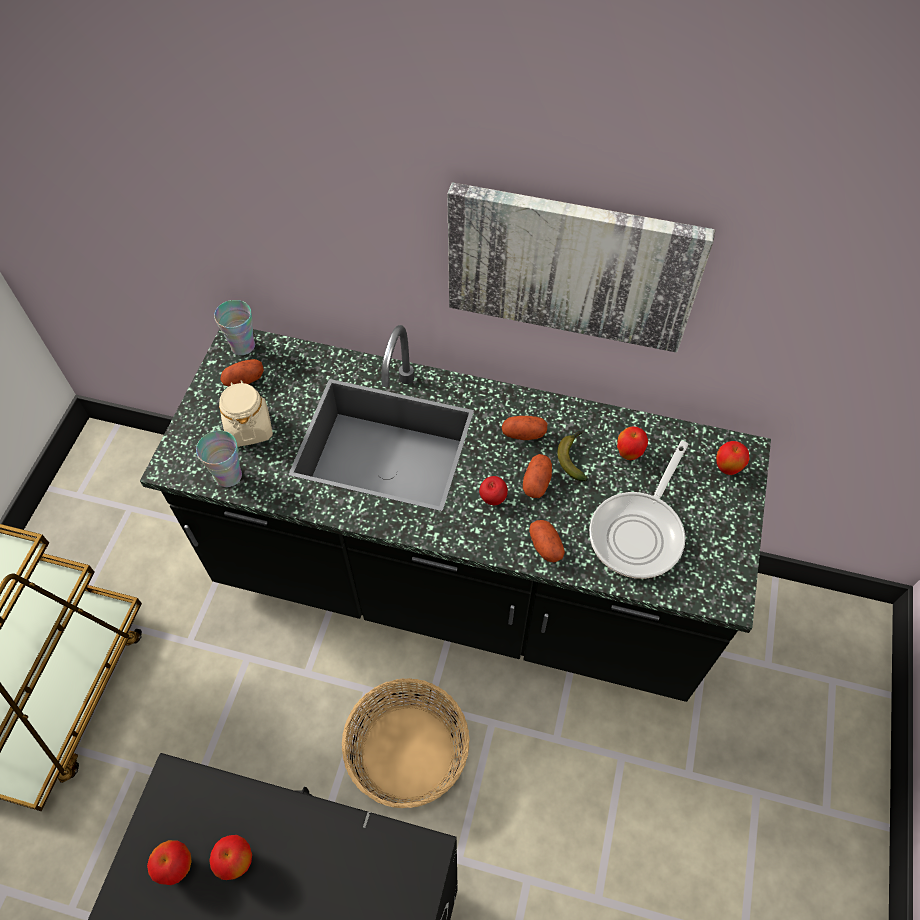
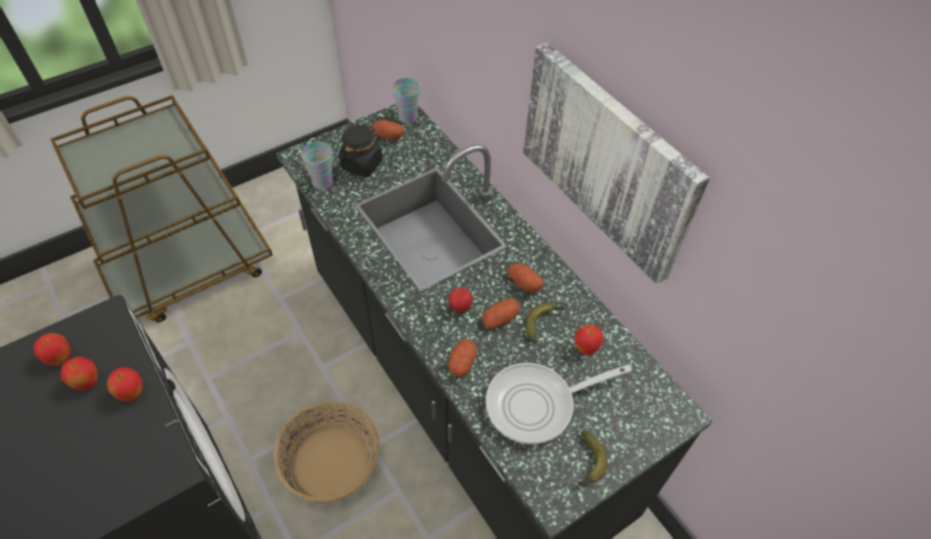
camera: 40 degrees right, 5 degrees down
beige jar [219,380,273,447] -> black jar [339,124,383,177]
apple [716,441,749,475] -> apple moved to [107,367,143,402]
none -> banana [578,430,608,487]

